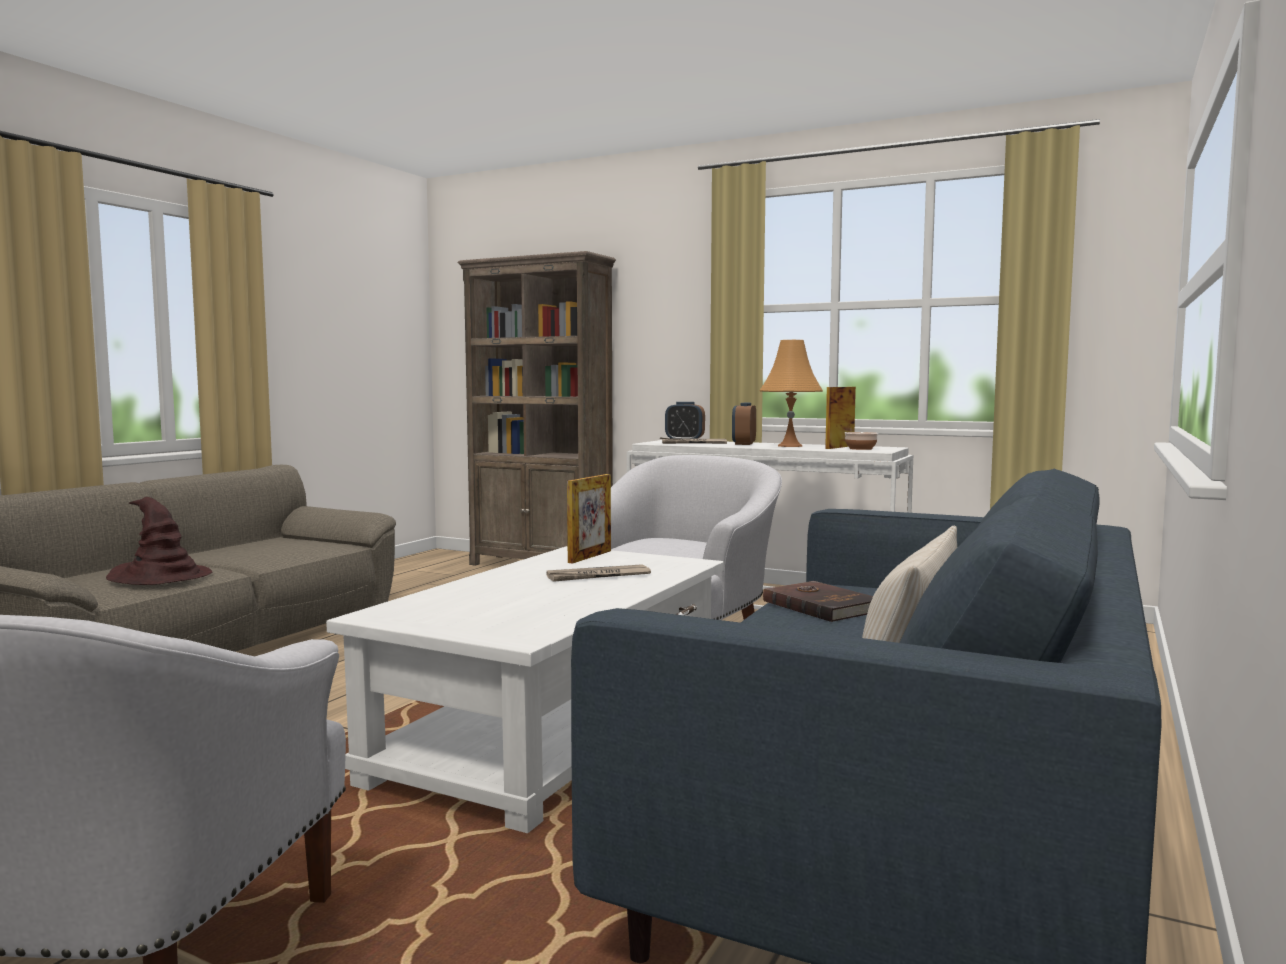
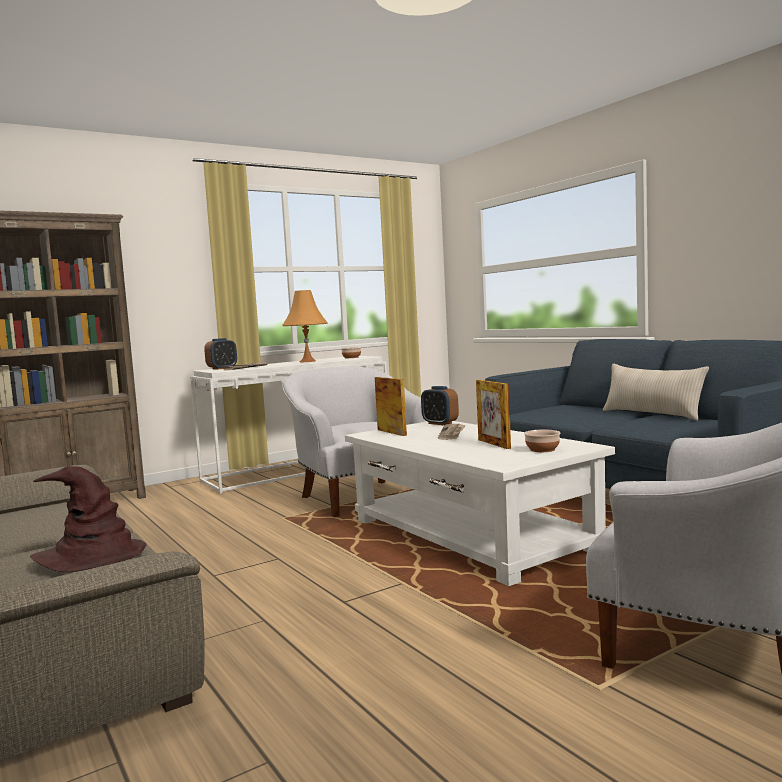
camera: 60 degrees left, 0 degrees up
alarm clock [732,403,756,445] -> alarm clock moved to [421,386,459,425]
brown book [763,581,873,622] -> none
picture frame [825,387,856,449] -> picture frame moved to [476,380,511,449]
none -> bowl [524,430,560,452]

